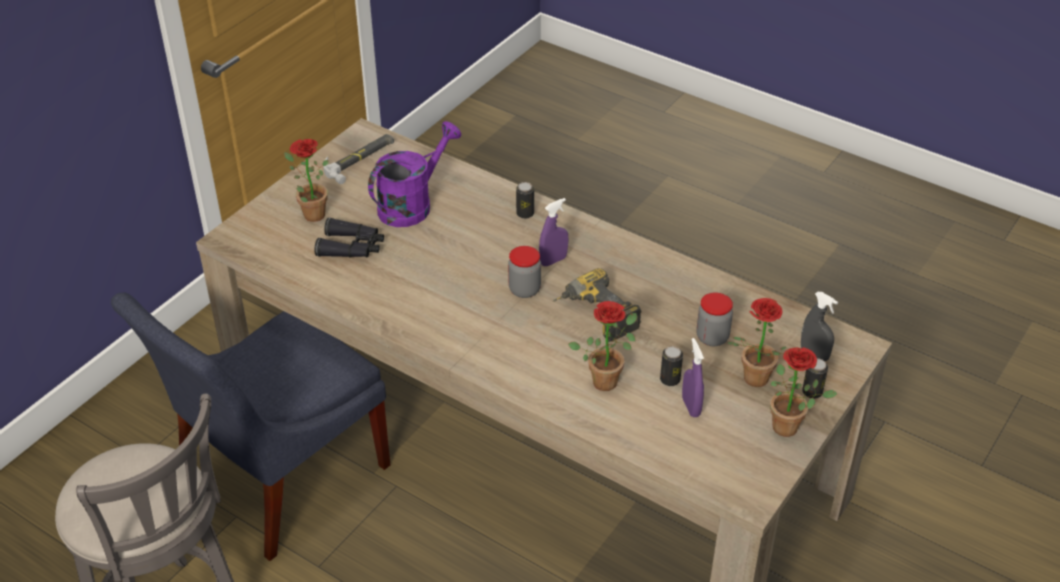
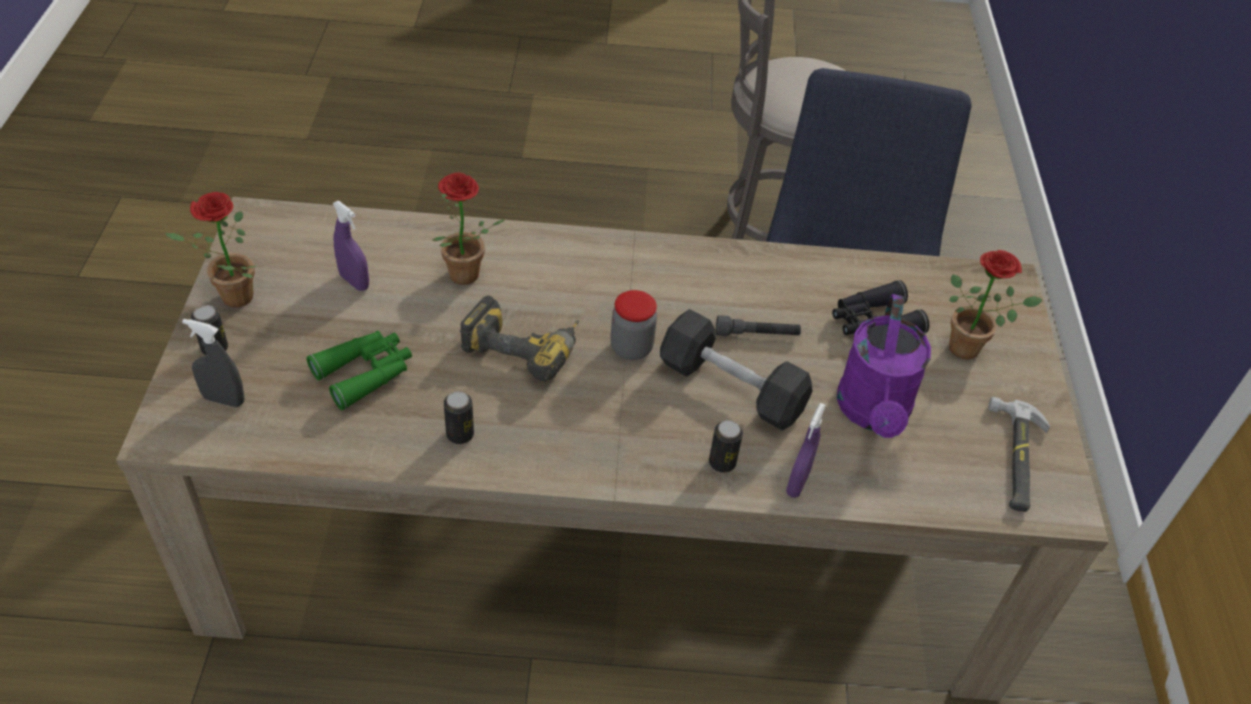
camera: 145 degrees right, 5 degrees up
purple spray bottle [539,198,568,266] -> purple spray bottle moved to [786,403,826,498]
can [660,346,683,386] -> can moved to [444,391,474,444]
jar [696,292,733,346] -> green binoculars [306,331,412,410]
potted plant [728,298,786,387] -> none
none -> grey dumbbell [660,309,813,431]
none -> grey flashlight [716,315,801,336]

